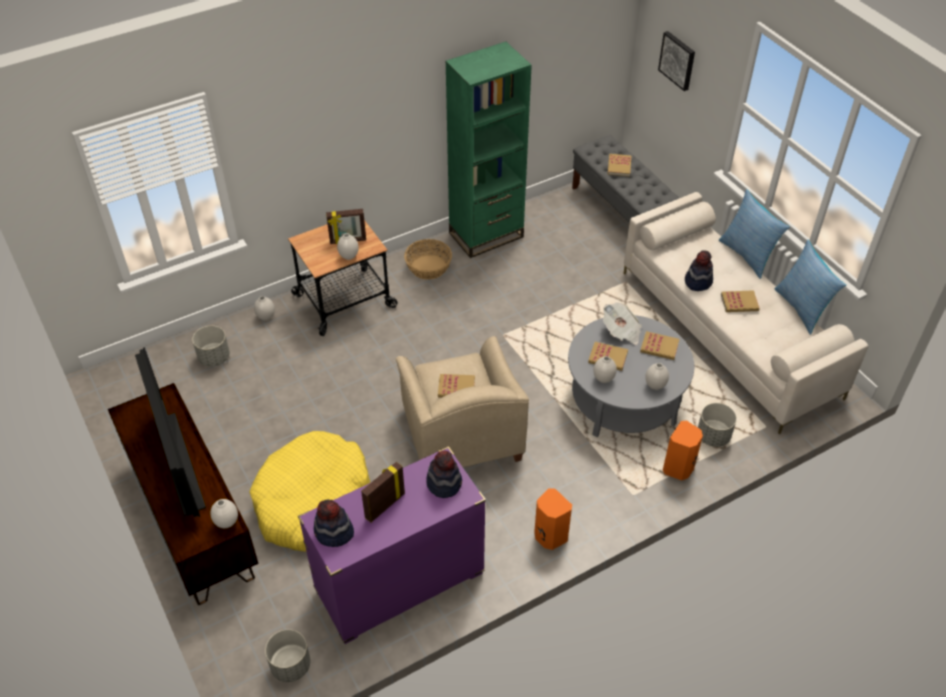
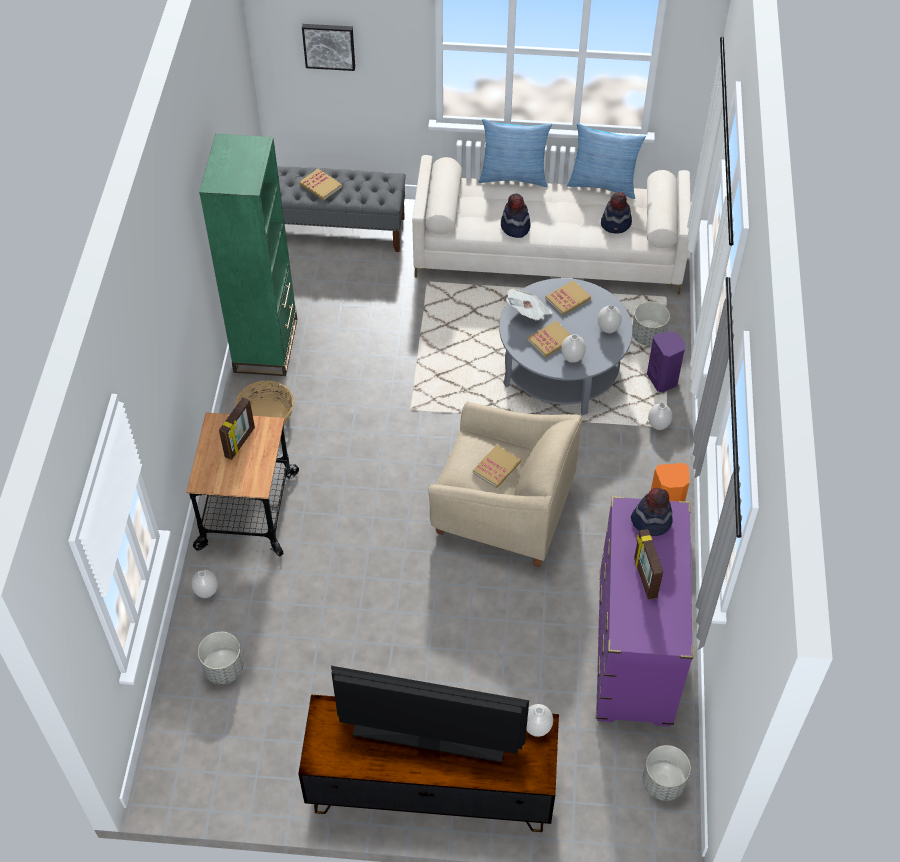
camera: 55 degrees left, 5 degrees up
yellow dog bed [250,431,370,552] -> none
hat [314,500,354,547] -> hat moved to [601,192,632,233]
white vase [337,233,359,260] -> white vase moved to [648,403,672,430]
orange speaker [663,421,703,481] -> purple speaker [647,331,686,393]
book [721,290,760,312] -> none

